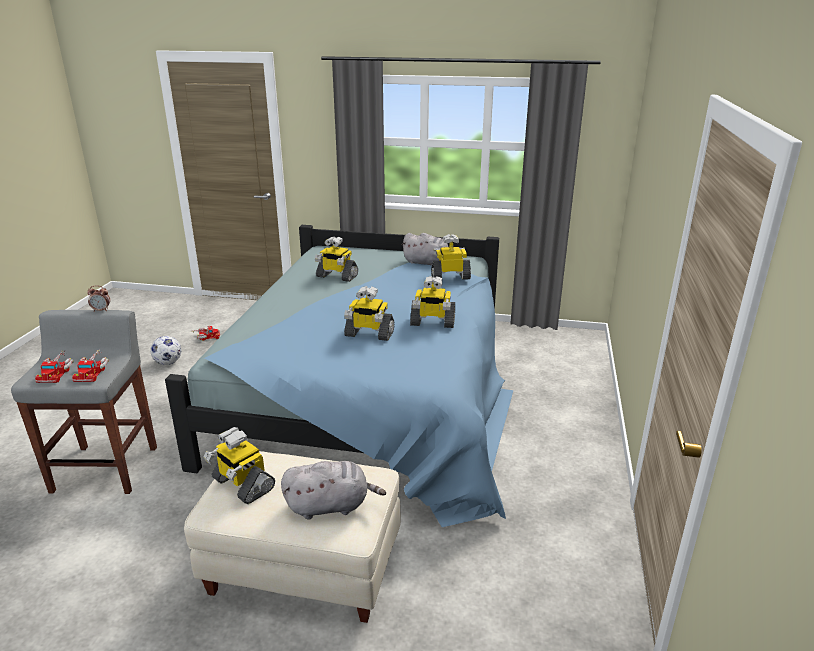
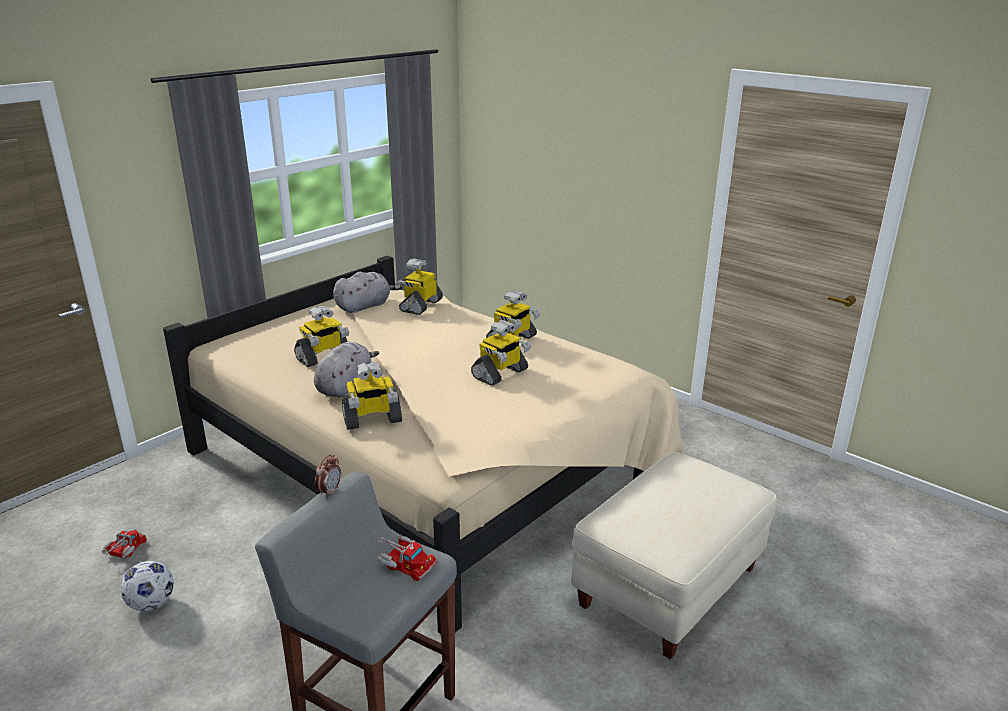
camera: 60 degrees left, 0 degrees up
toy truck [35,350,74,383] -> none
blue bed [165,225,513,527] -> beige bed [163,256,683,634]
toy robot [203,427,275,504] -> toy robot moved to [342,362,402,430]
grey plush toy [281,461,386,520] -> grey plush toy moved to [314,342,379,397]

